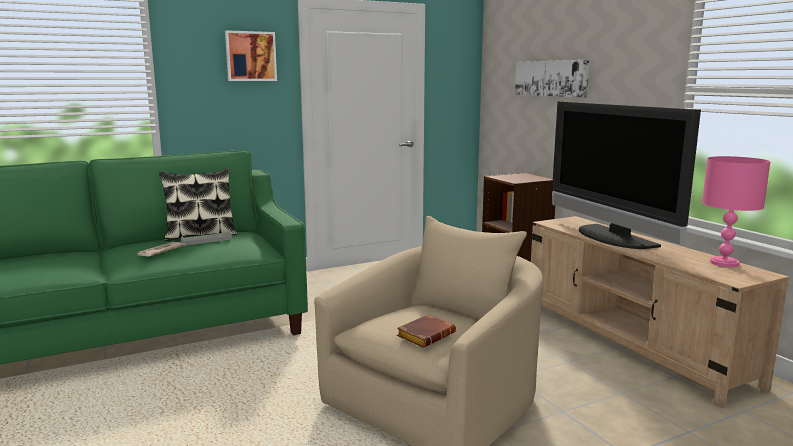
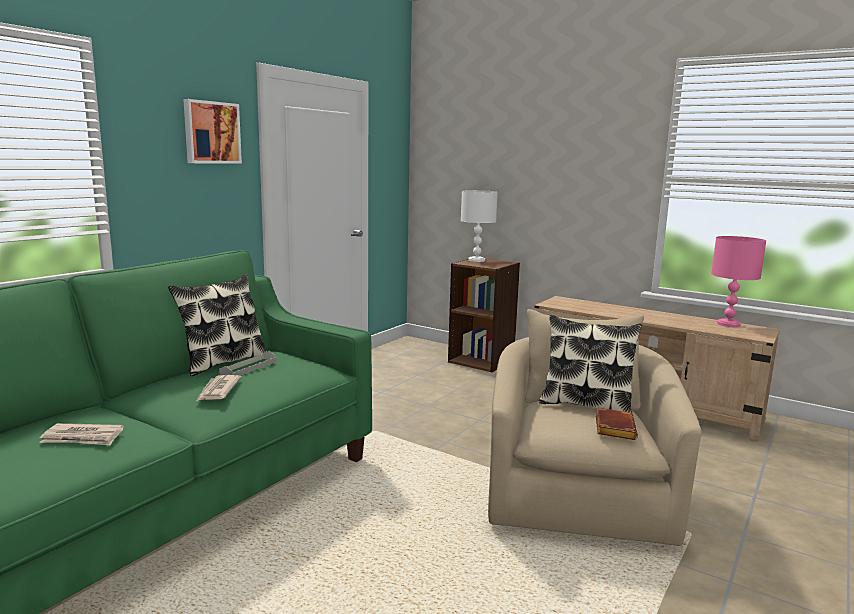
camera: 30 degrees left, 0 degrees up
picture [515,60,590,98] -> none
television [552,101,701,249] -> none
none -> newspaper [39,423,124,445]
none -> white table lamp [461,190,498,262]
none -> pillow [539,315,642,416]

